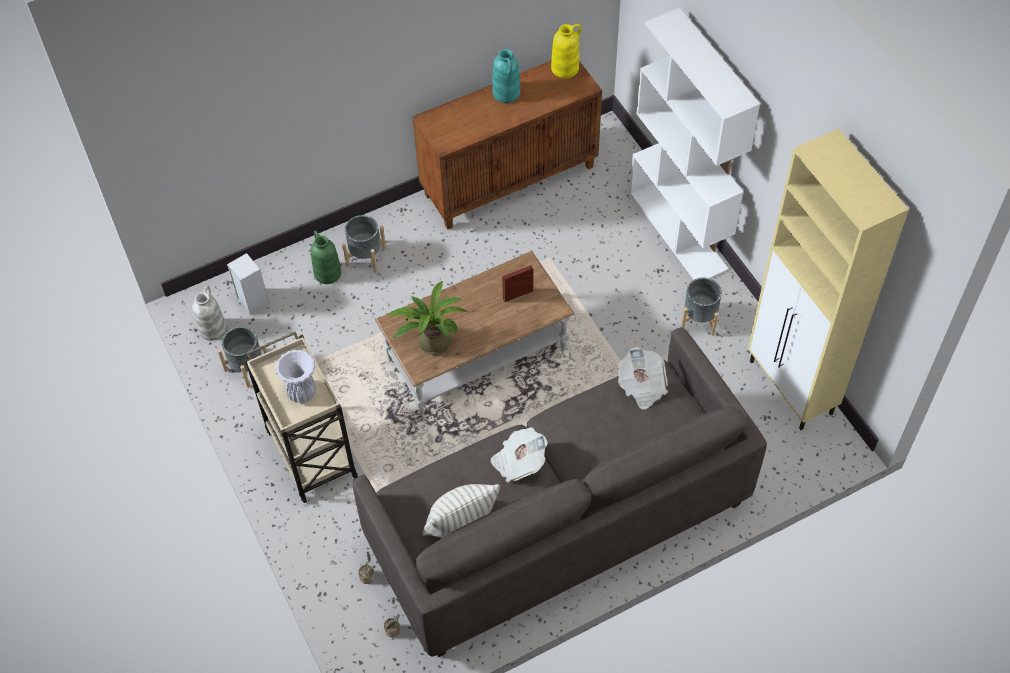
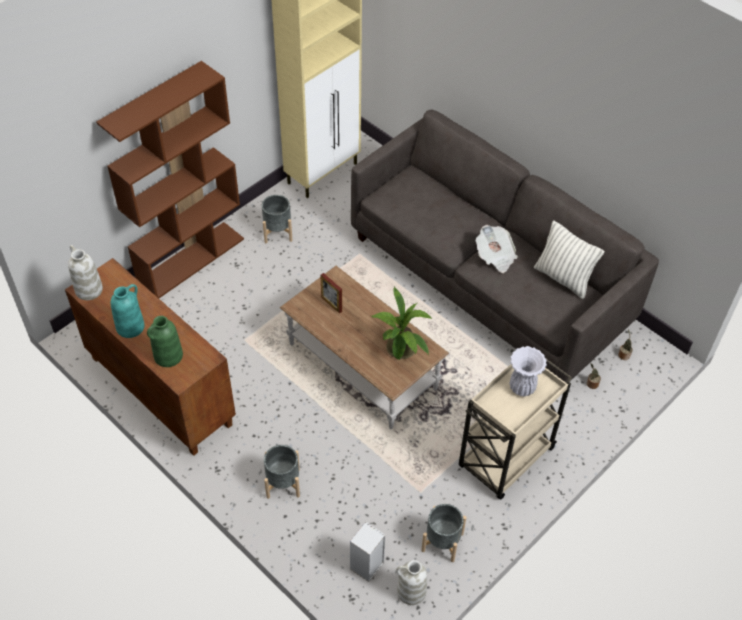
camera: 110 degrees left, 5 degrees down
green vase [311,230,341,284] -> green vase moved to [147,316,183,367]
yellow vase [551,24,582,78] -> white vase [68,245,103,300]
newspaper [618,347,668,410] -> none
white bookcase [629,8,760,280] -> brown bookcase [96,61,244,298]

